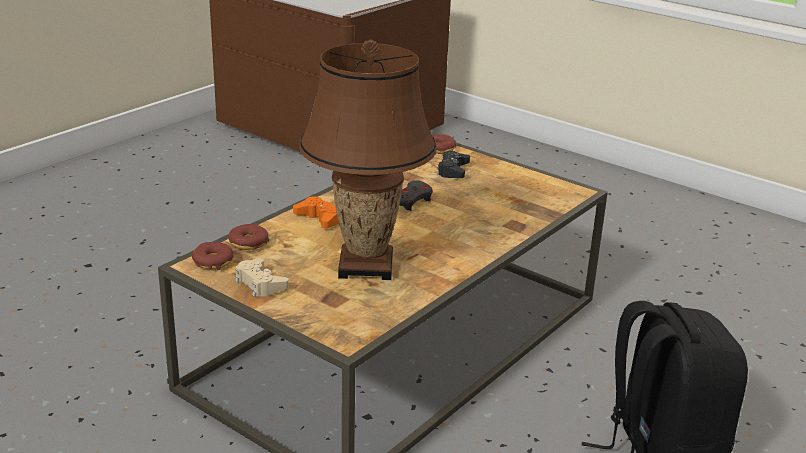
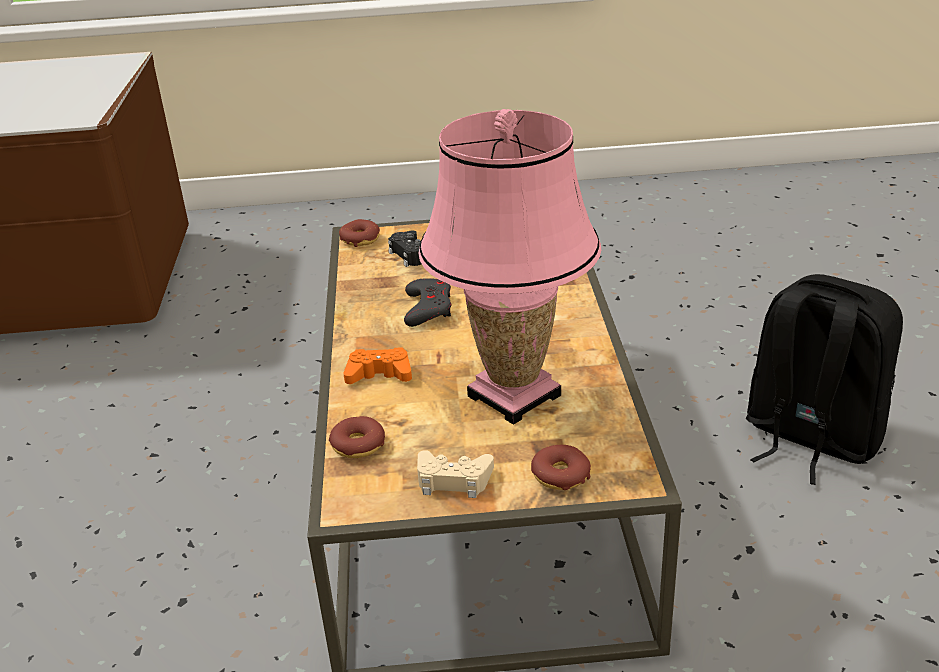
camera: 40 degrees left, 5 degrees up
donut [192,242,234,270] -> donut moved to [531,445,591,490]
brown table lamp [299,39,437,280] -> pink table lamp [418,109,601,424]

